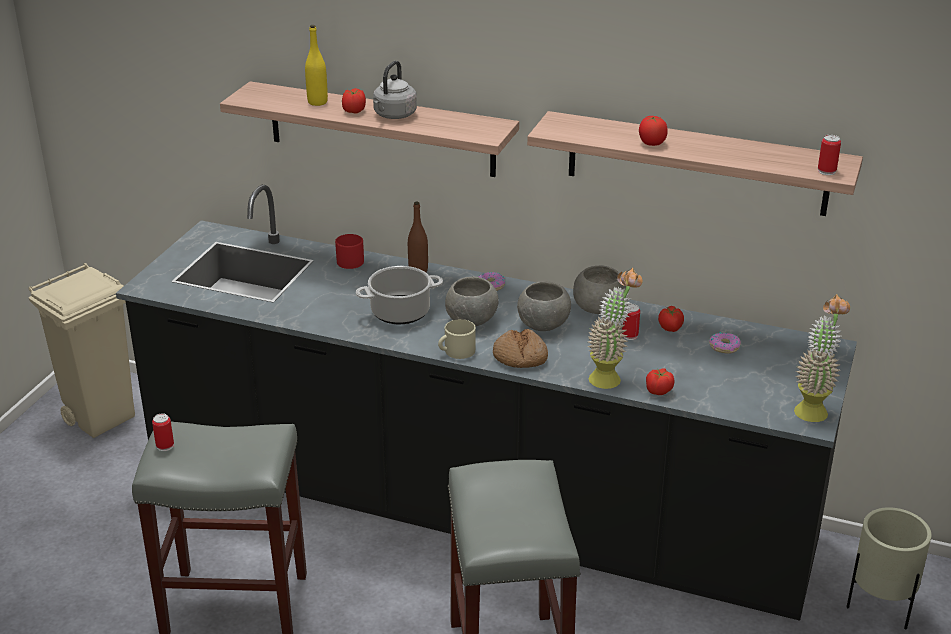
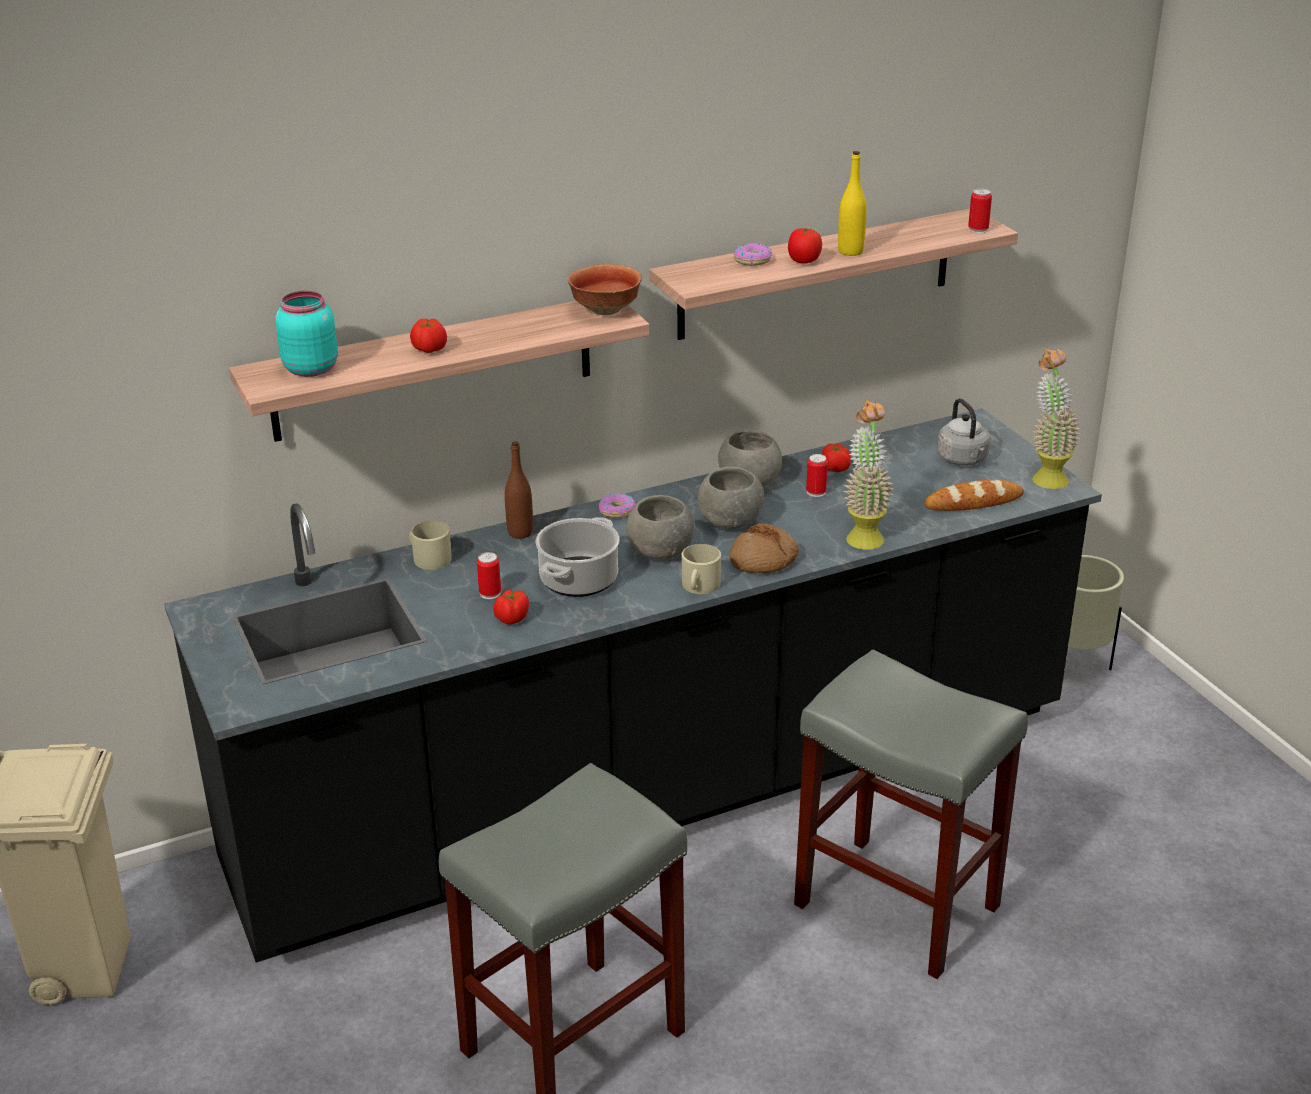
camera: 45 degrees left, 0 degrees up
can [152,413,174,451] -> can moved to [477,552,501,599]
yellow bottle [305,25,328,106] -> yellow bottle moved to [838,151,867,256]
red mug [335,234,364,269] -> beige mug [409,521,452,570]
grey kettle [373,61,417,119] -> grey kettle moved to [937,398,990,466]
tomato [646,368,674,395] -> tomato moved to [493,589,529,625]
donut [709,332,741,354] -> donut moved to [734,243,772,266]
none -> turquoise jar [275,291,338,377]
none -> bowl [568,264,642,315]
none -> bread [924,480,1024,511]

